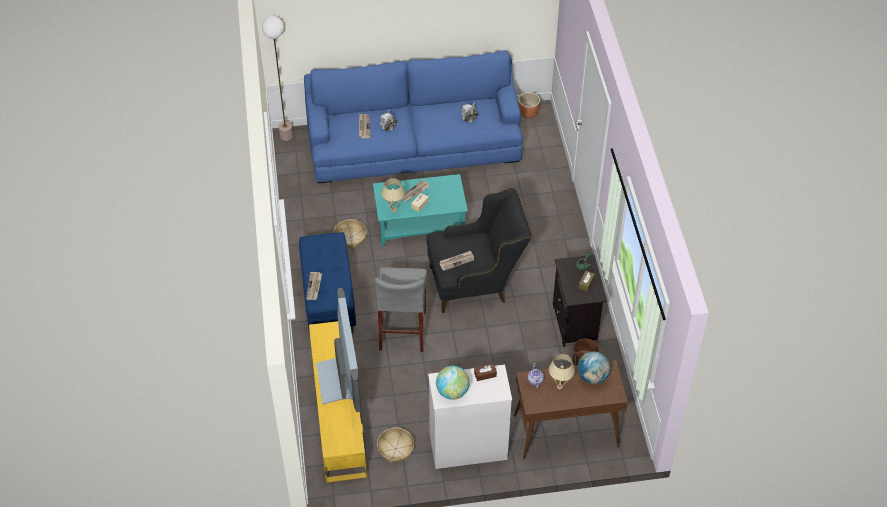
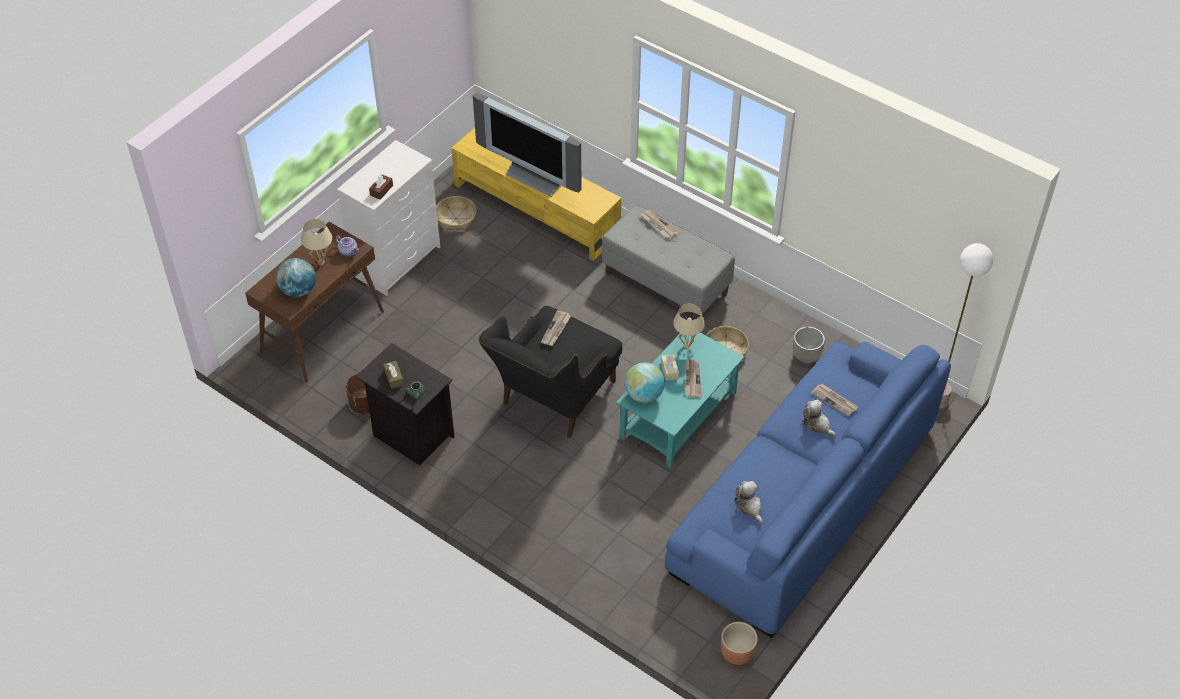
camera: 135 degrees right, 0 degrees up
blue bench [299,232,356,334] -> grey bench [602,204,735,319]
grey stool [375,267,427,352] -> none
globe [436,366,470,400] -> globe moved to [625,362,665,403]
none -> planter [793,327,825,363]

